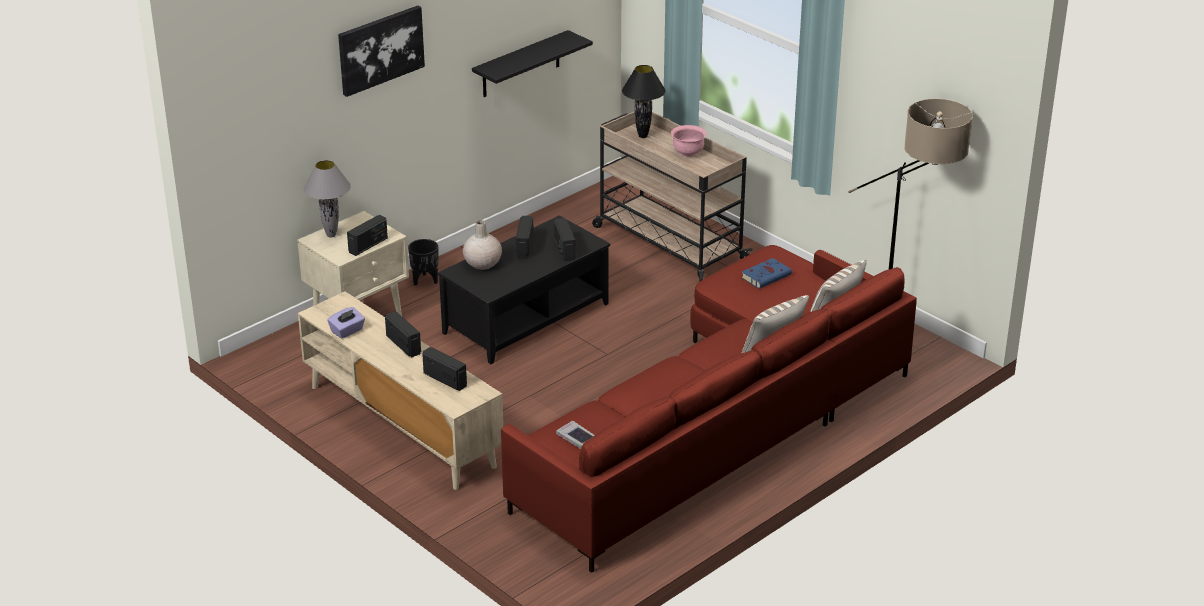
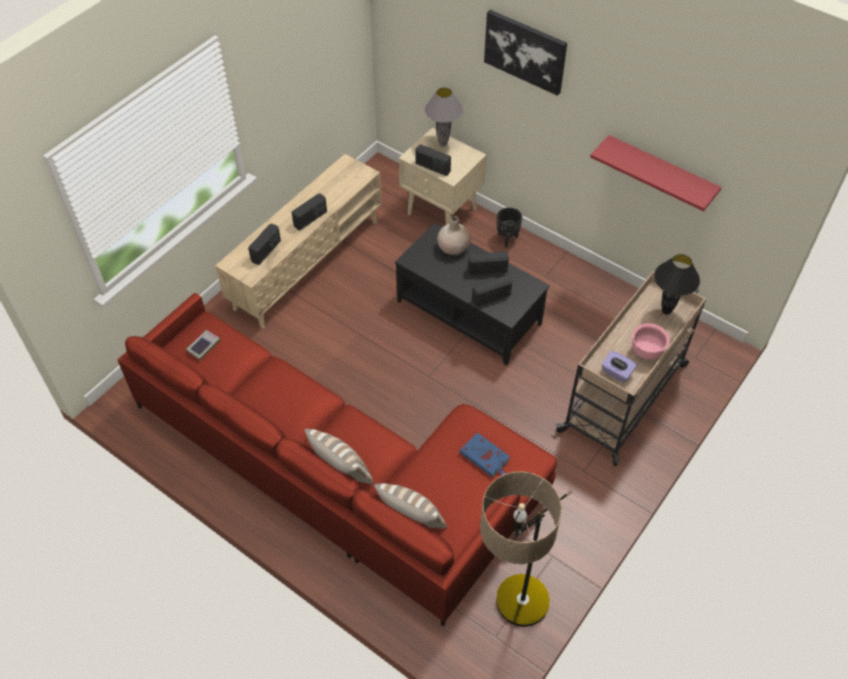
camera: 80 degrees right, 20 degrees up
purple tissue box [327,307,365,339] -> purple tissue box moved to [601,351,637,382]
black shelf [472,30,593,97] -> red shelf [590,135,722,211]

